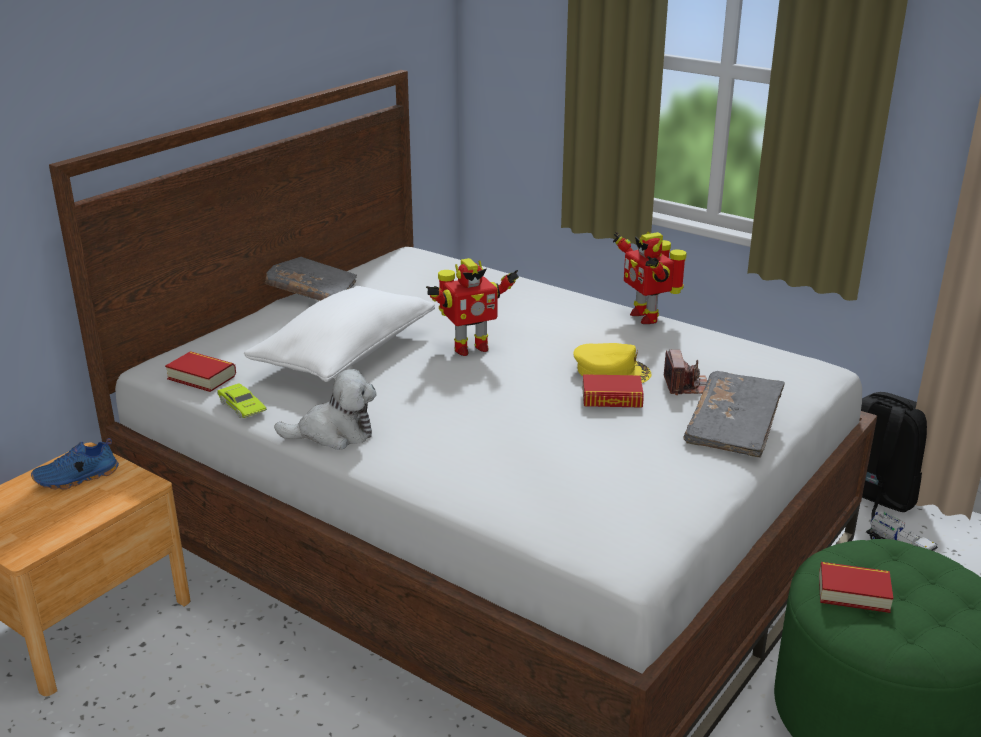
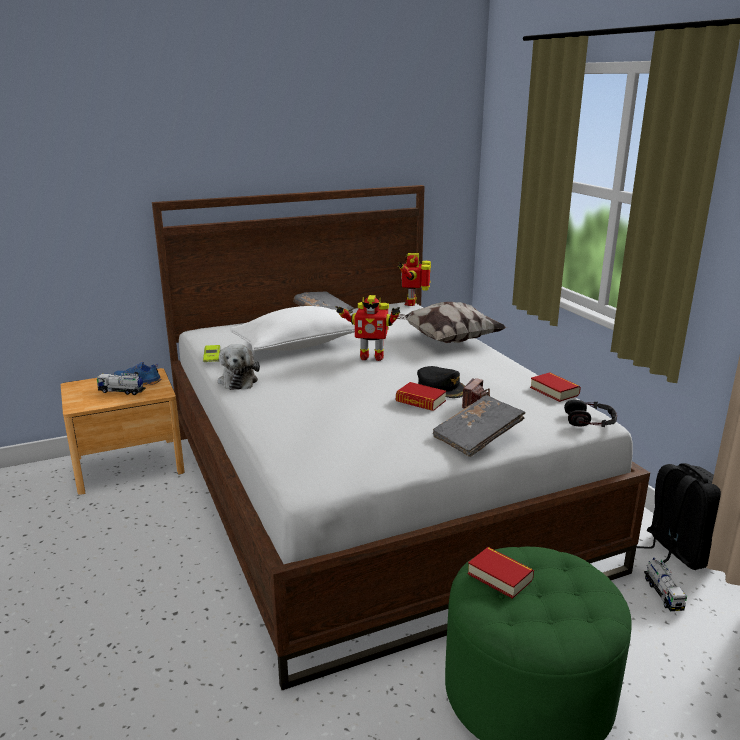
camera: 30 degrees right, 5 degrees down
book [165,351,236,392] -> book moved to [530,373,581,402]
plush toy [274,369,377,450] -> plush toy turned 60 degrees clockwise [218,344,260,390]
yellow cap [574,343,651,383] -> black cap [417,366,465,398]
toy robot [613,232,687,324] -> toy robot moved to [398,253,431,306]
none -> toy truck [97,373,146,395]
none -> pillow [397,302,507,343]
none -> headphones [564,400,617,427]

